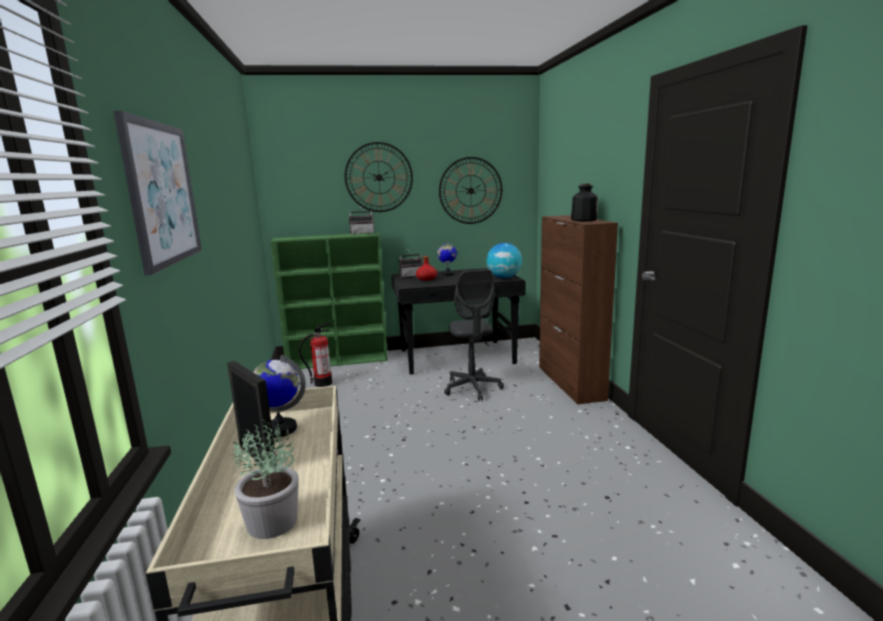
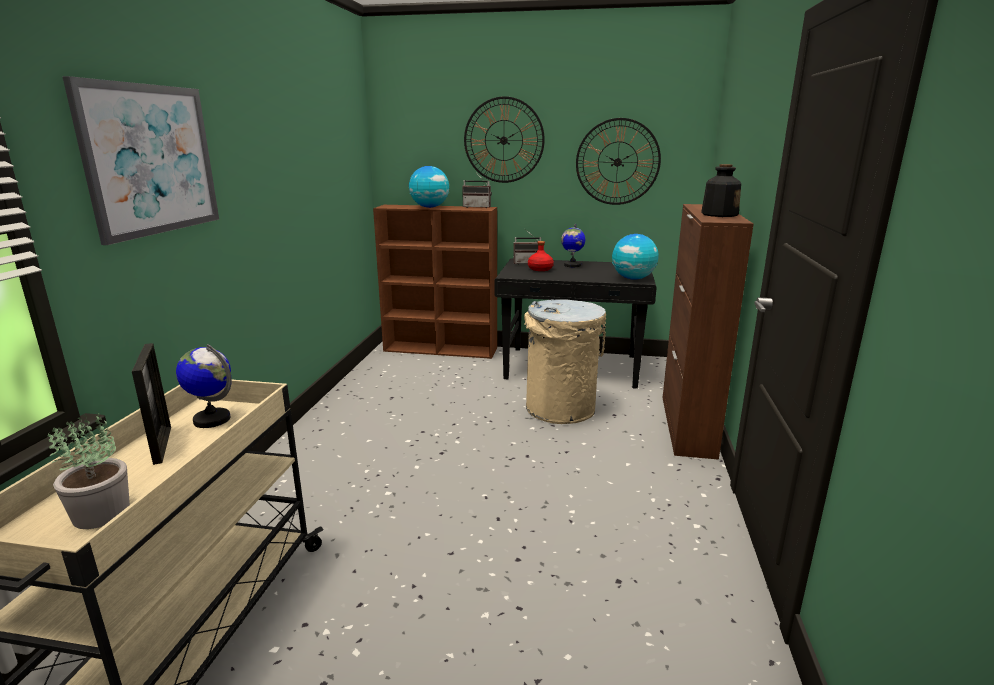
camera: 20 degrees right, 5 degrees up
green bookcase [271,233,388,369] -> brown bookcase [373,205,497,359]
fire extinguisher [299,323,332,387] -> none
grey office chair [444,269,504,401] -> beige trash can [524,299,606,424]
none -> globe [409,166,449,208]

